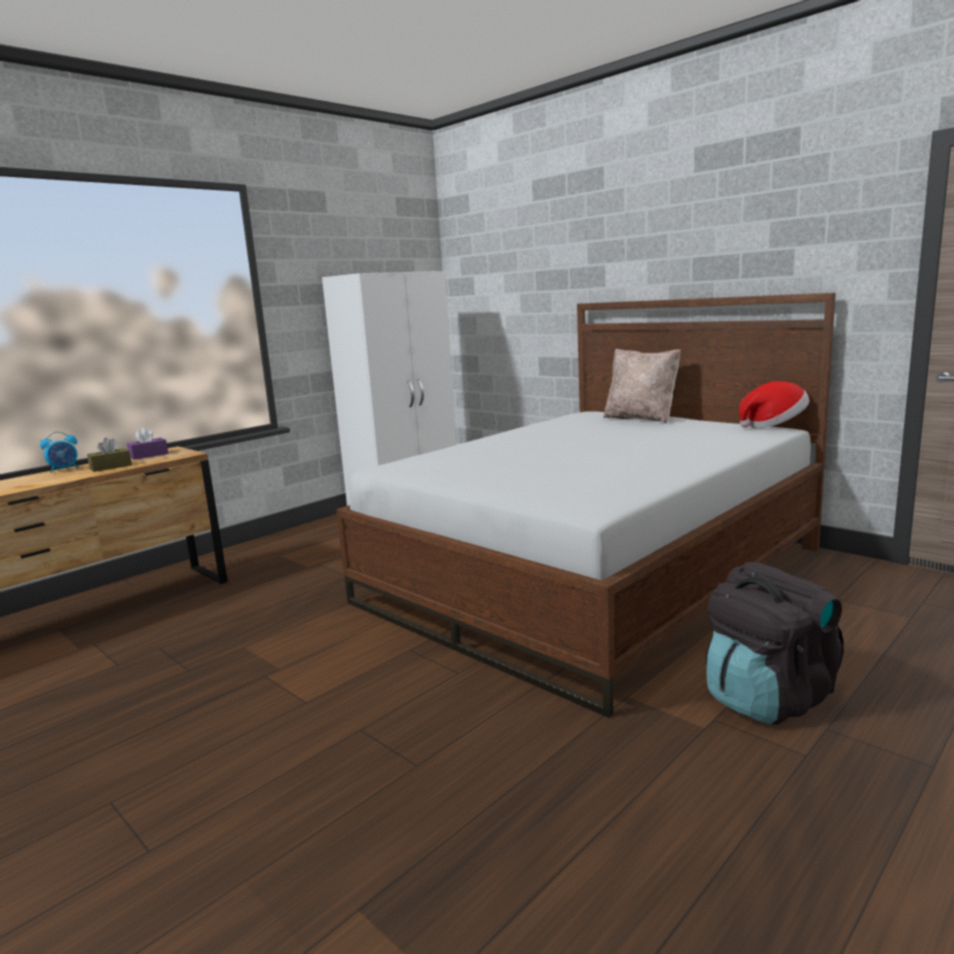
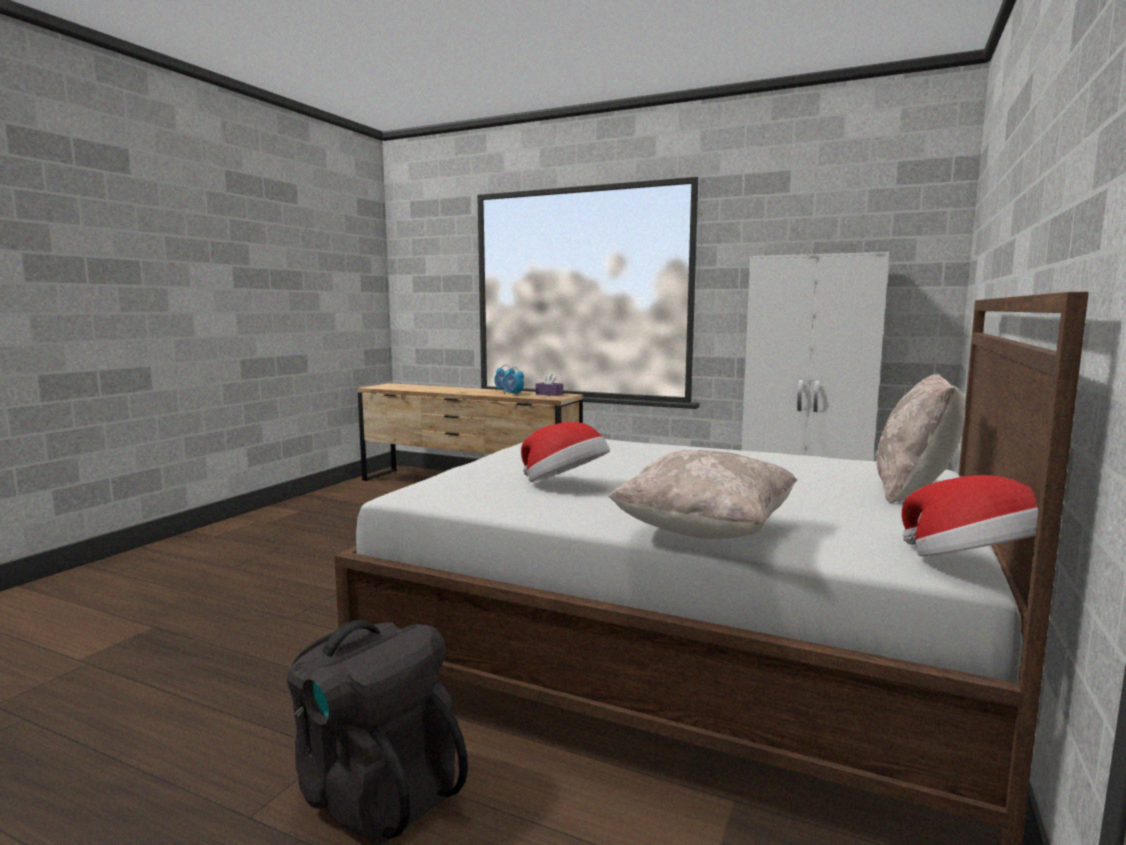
camera: 70 degrees right, 5 degrees down
brown tissue box [87,438,132,472] -> alarm clock [502,367,524,395]
none -> hat [521,422,610,482]
none -> beige pillow [609,450,798,539]

